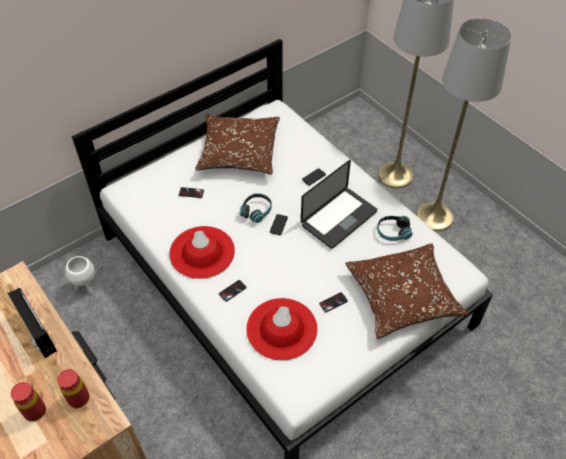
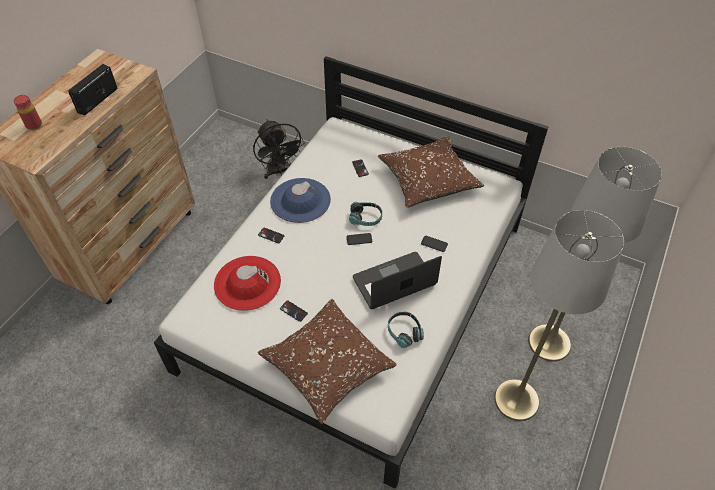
camera: 65 degrees right, 0 degrees up
red bottle [57,369,90,408] -> none
white planter [65,256,95,294] -> black fan [253,119,304,179]
red hat [169,226,235,279] -> blue hat [270,178,331,223]
laptop [301,160,377,249] -> laptop turned 135 degrees clockwise [353,252,442,309]

